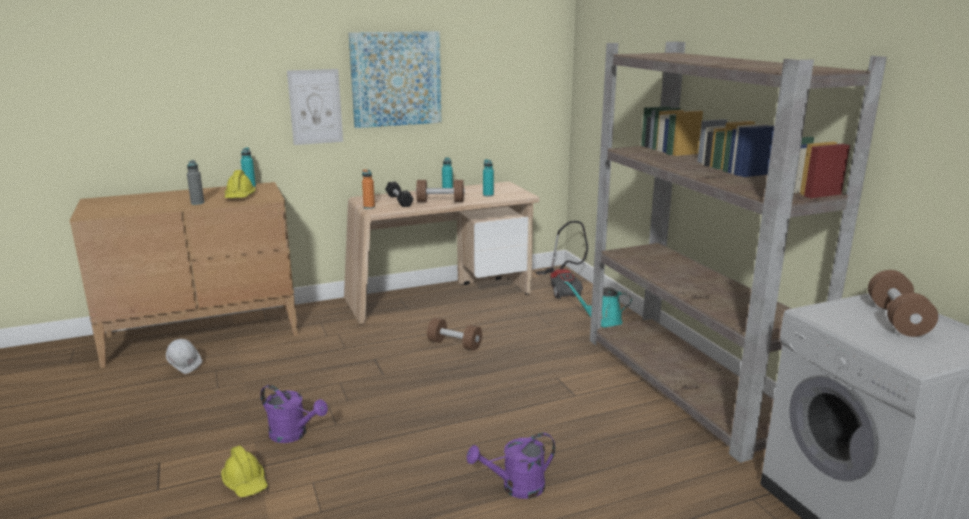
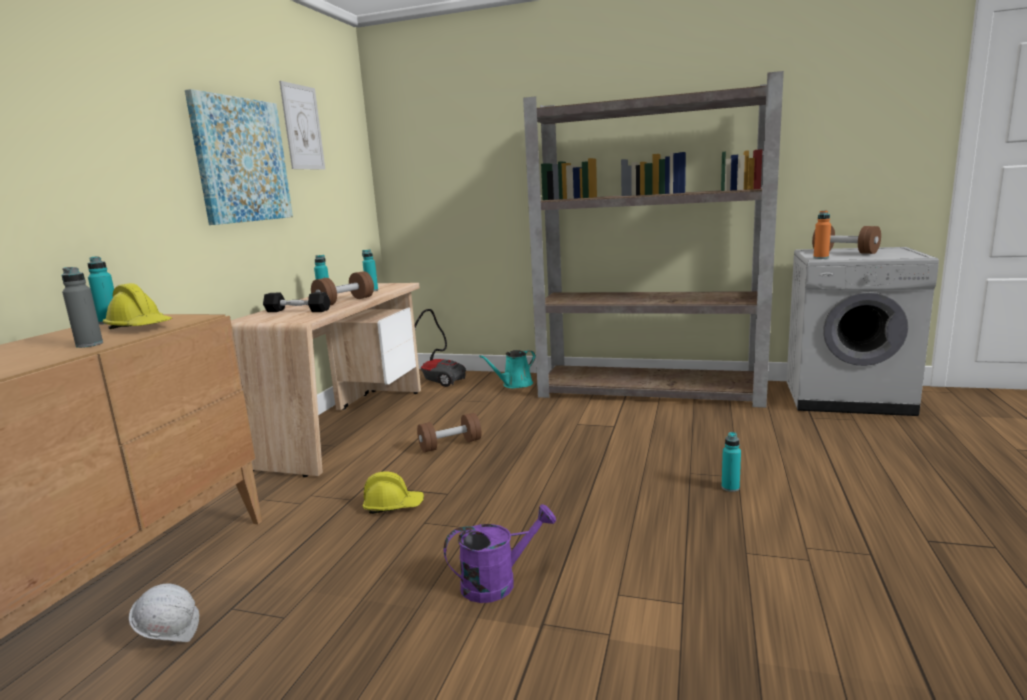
camera: 50 degrees left, 5 degrees down
yellow hard hat [221,445,268,497] -> yellow hard hat moved to [363,471,424,514]
picture [287,69,343,145] -> picture moved to [279,81,325,170]
orange bottle [362,169,375,209] -> orange bottle moved to [813,210,831,259]
purple watering can [467,433,555,499] -> turquoise bottle [722,432,741,492]

